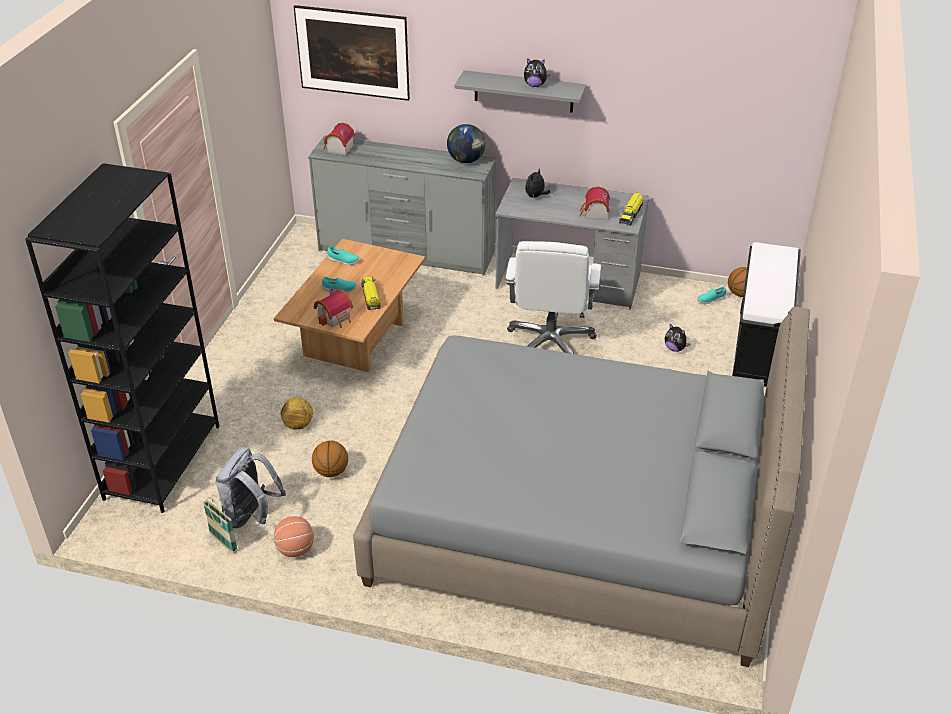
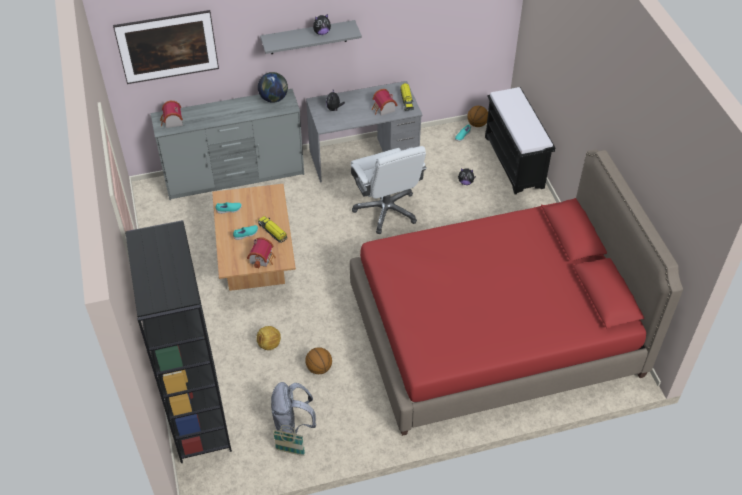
camera: 30 degrees left, 10 degrees up
basketball [274,516,314,557] -> none
grey bed [353,307,810,667] -> red bed [350,150,683,436]

